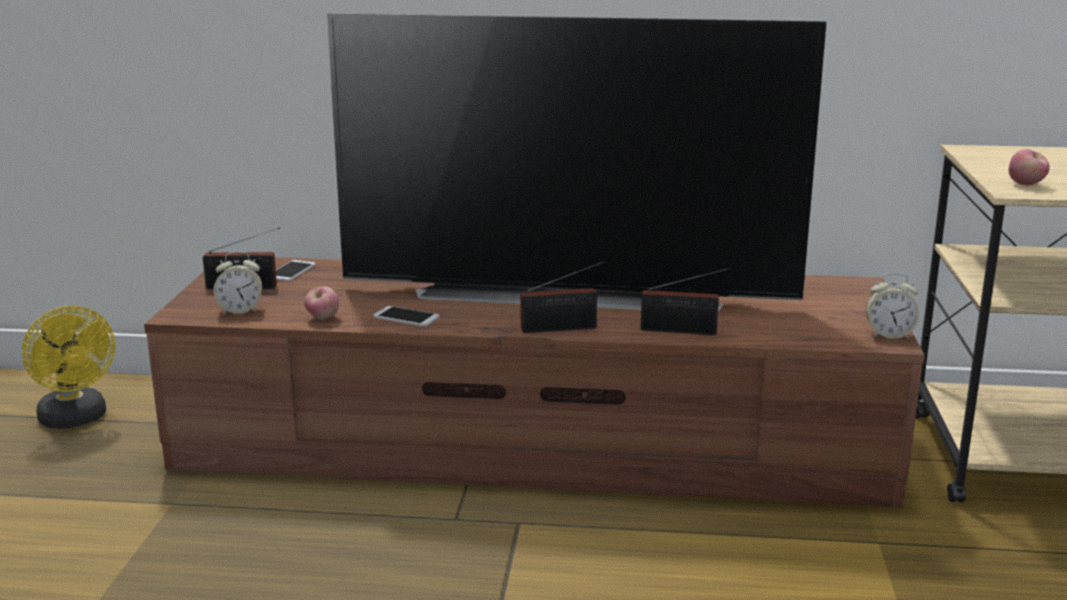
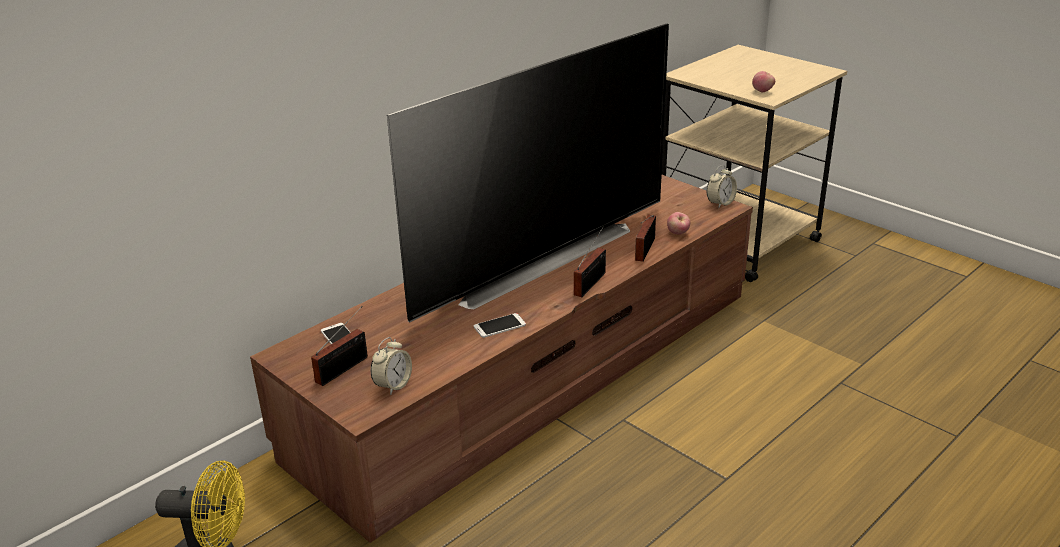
camera: 50 degrees left, 10 degrees up
apple [304,286,339,320] -> apple moved to [667,212,690,235]
radio [641,268,730,335] -> radio turned 150 degrees clockwise [635,215,656,262]

